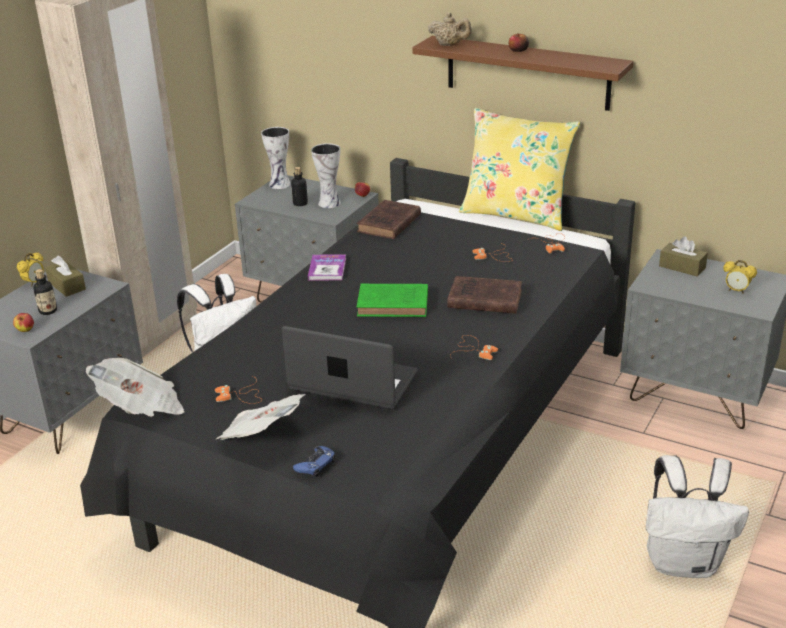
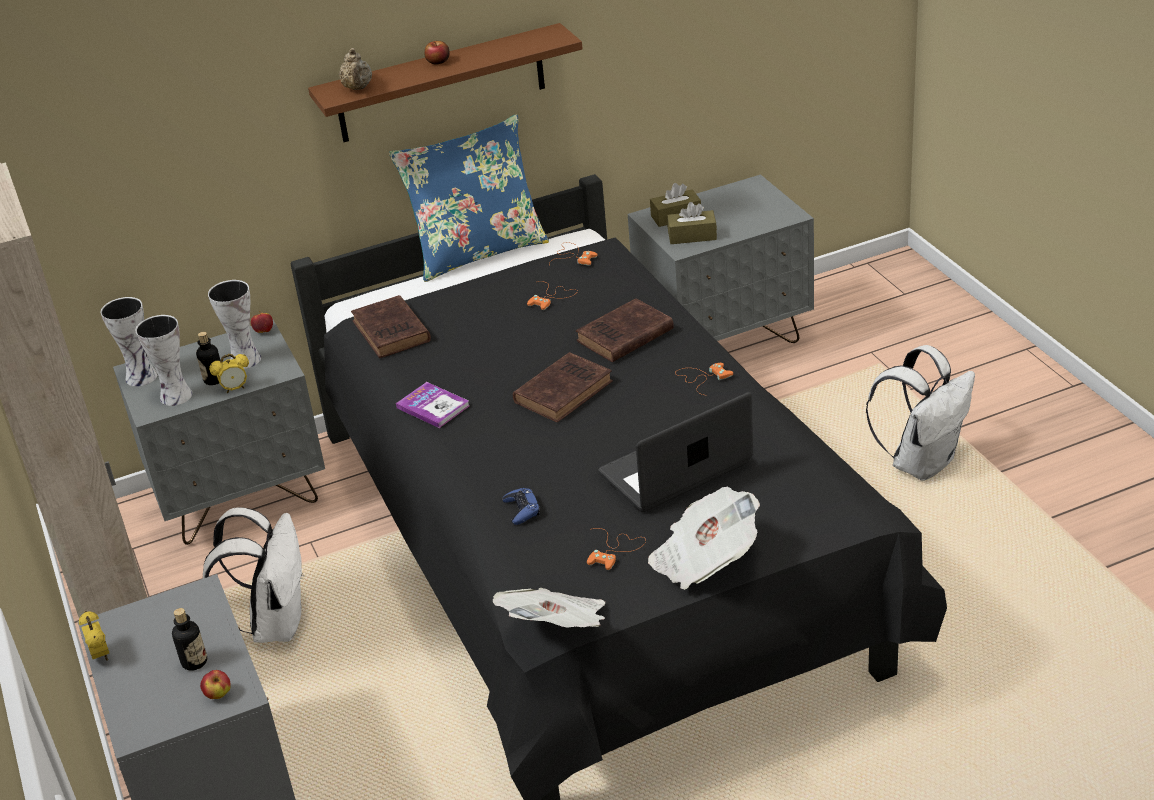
camera: 50 degrees left, 5 degrees up
brown tissue box [45,256,86,297] -> brown tissue box moved to [667,202,717,244]
blue game controller [293,446,335,477] -> blue game controller moved to [502,488,540,525]
green book [357,284,428,317] -> brown book [513,352,613,422]
beige teapot [428,13,472,46] -> beige teapot turned 105 degrees clockwise [339,48,372,90]
yellow pillow [459,108,580,231] -> blue pillow [389,114,549,282]
alarm clock [723,260,757,294] -> alarm clock moved to [209,354,249,393]
none -> vase [135,315,193,406]

